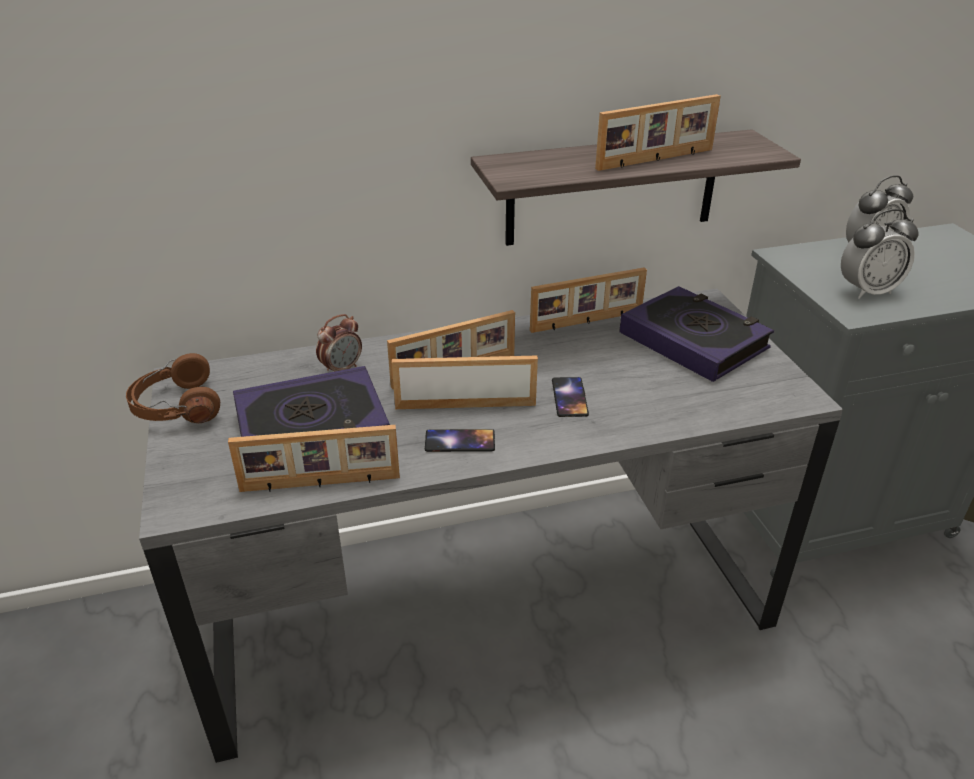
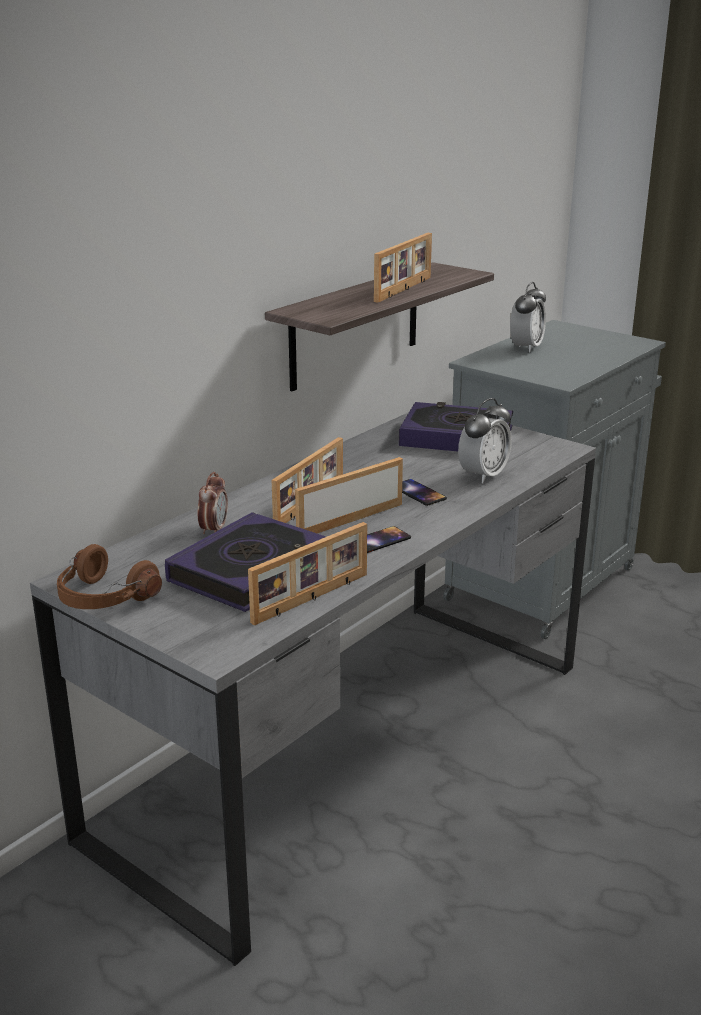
camera: 35 degrees left, 10 degrees down
picture frame [530,267,647,333] -> none
alarm clock [841,209,919,299] -> alarm clock moved to [458,398,512,483]

